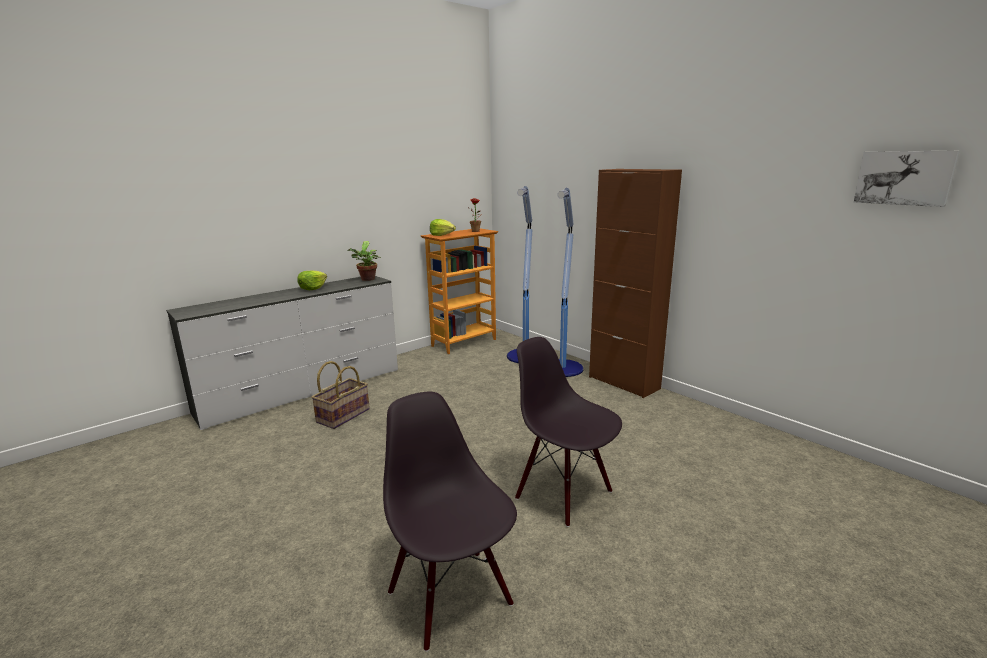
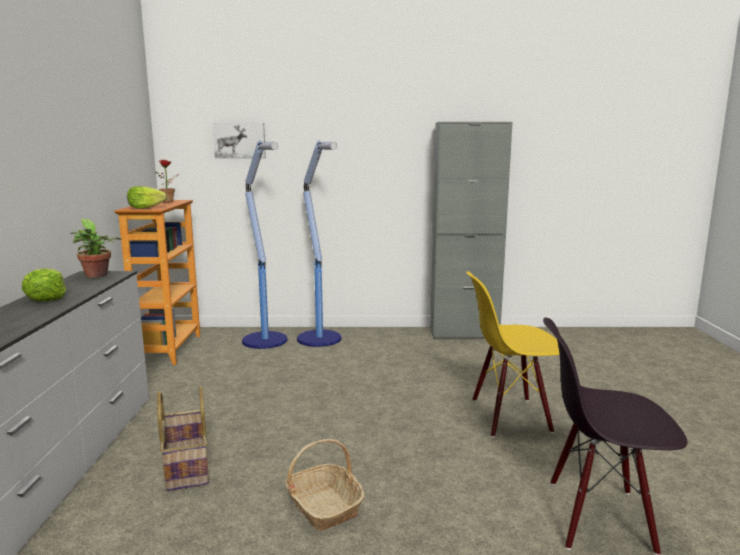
camera: 50 degrees left, 5 degrees down
black chair [515,337,622,527] -> yellow chair [466,271,560,437]
brown cabinet [589,169,682,398] -> none
picture [854,151,960,207] -> picture moved to [213,123,266,158]
none -> basket [284,439,365,531]
none -> grey cabinet [430,122,512,339]

